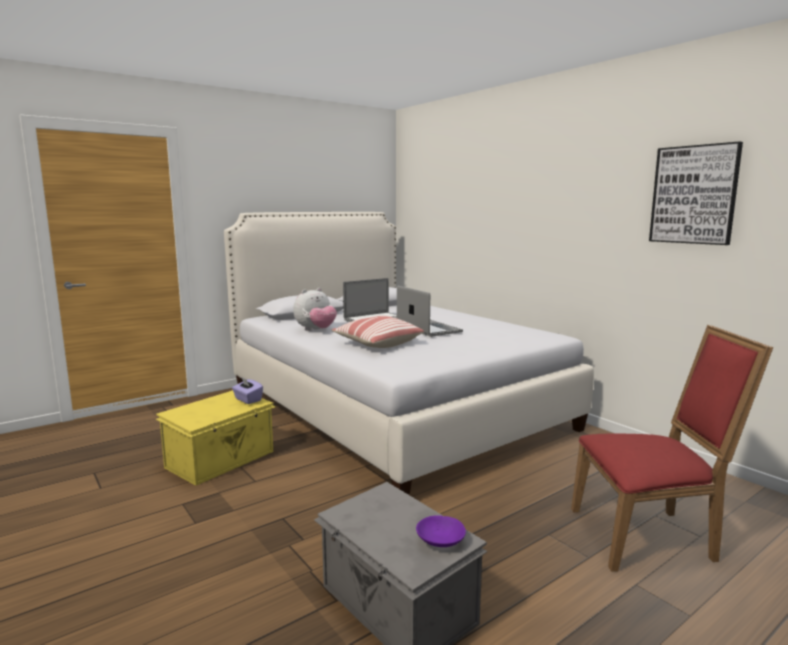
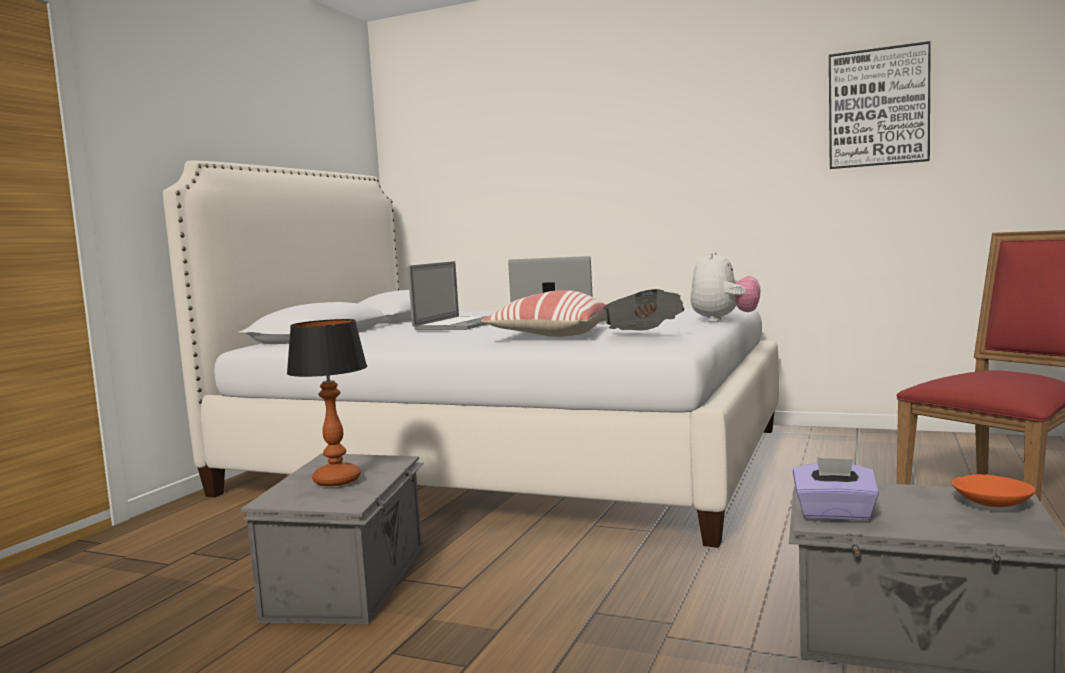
camera: 30 degrees left, 5 degrees down
yellow storage box [156,390,276,486] -> grey storage box [241,453,424,624]
purple tissue box [232,377,263,404] -> purple tissue box moved to [793,457,879,520]
plush toy [293,288,337,331] -> plush toy moved to [690,251,760,322]
purple bowl [416,515,466,547] -> orange bowl [952,474,1036,507]
none -> table lamp [287,319,367,486]
none -> newspaper [603,289,685,331]

